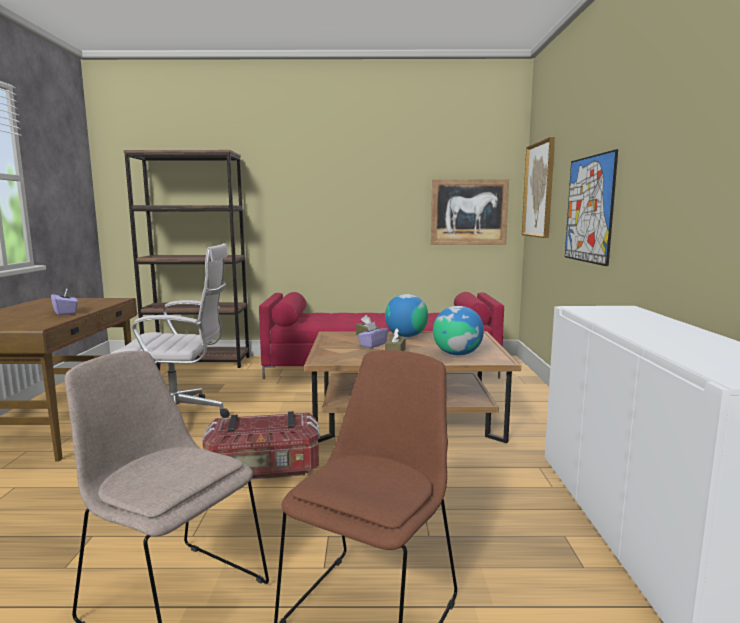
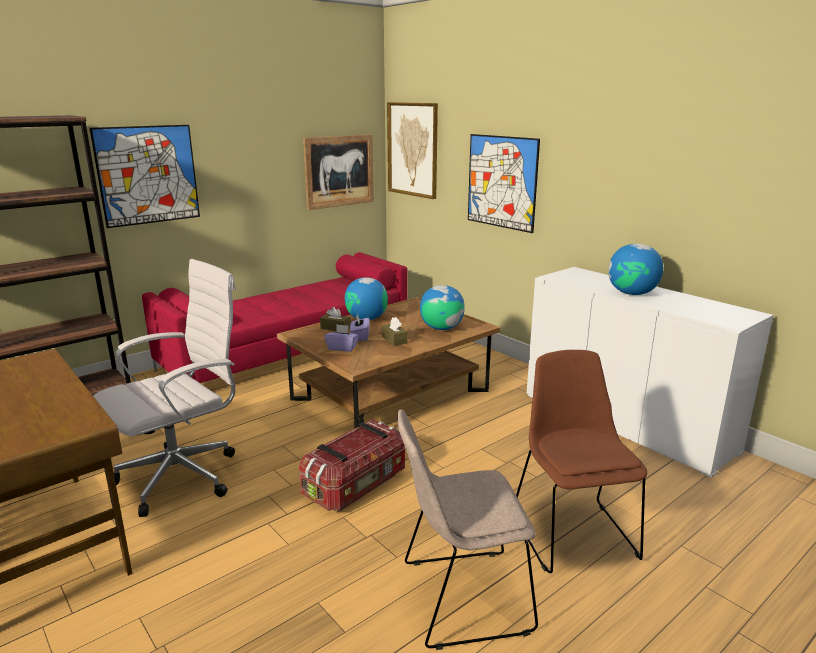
camera: 40 degrees left, 10 degrees up
purple tissue box [51,288,78,316] -> purple tissue box moved to [324,324,359,352]
none -> picture [90,125,200,228]
none -> globe [608,244,663,295]

